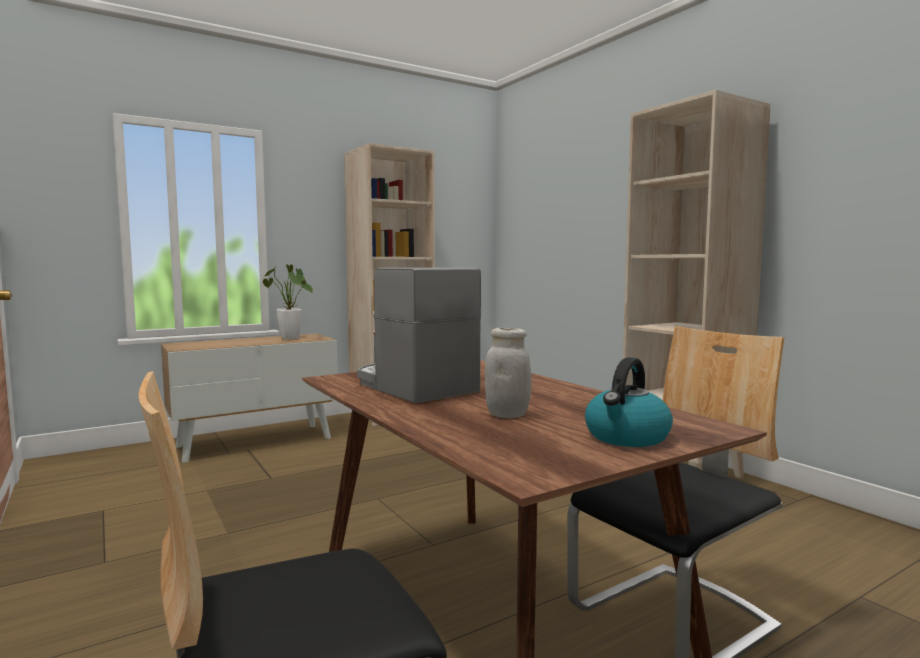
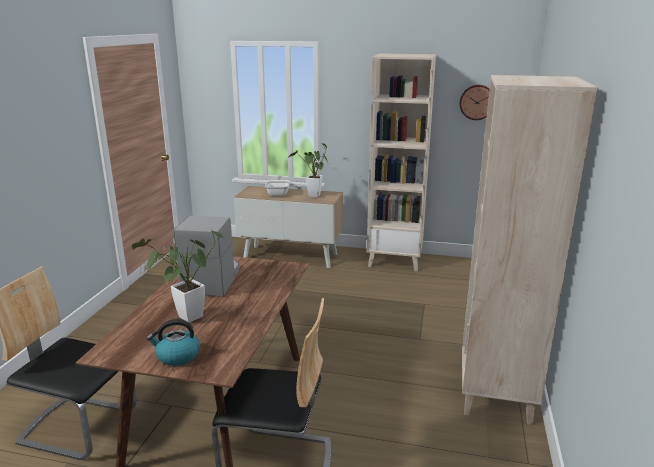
camera: 45 degrees right, 15 degrees up
white jar [485,328,532,418] -> potted plant [132,230,225,323]
none -> frying pan [265,175,290,197]
none -> wall clock [460,85,490,120]

